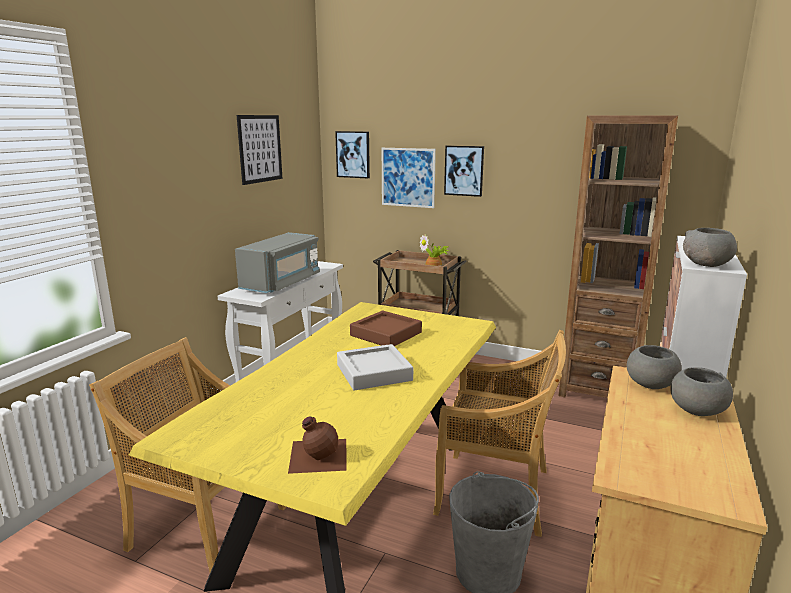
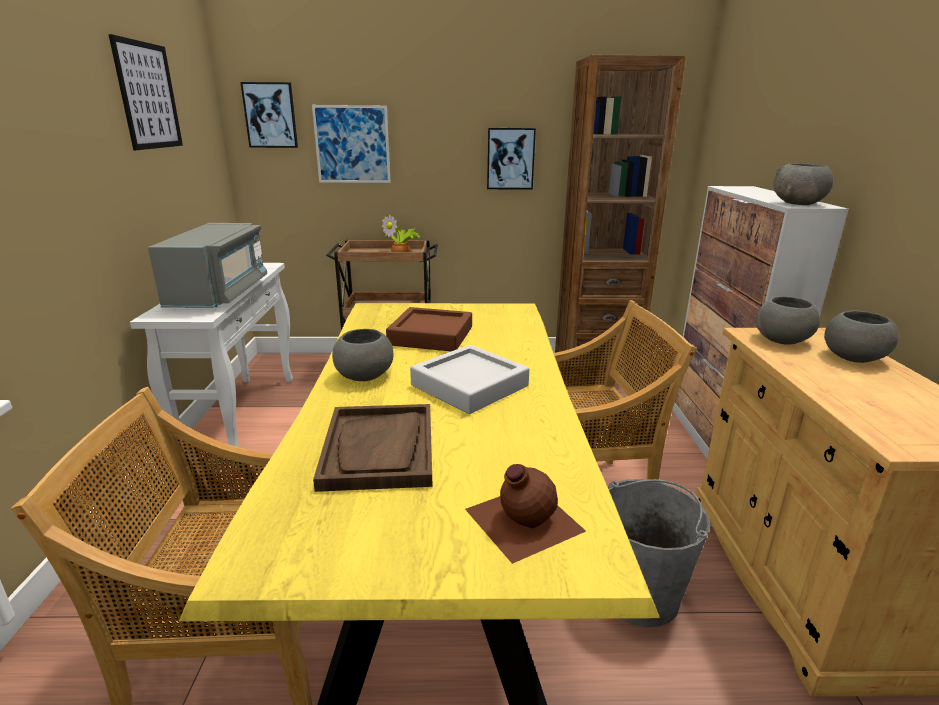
camera: 25 degrees left, 5 degrees up
picture [444,146,484,197] -> picture moved to [487,128,536,190]
none -> brown tray [313,404,433,492]
none -> grey bowl [332,329,393,381]

